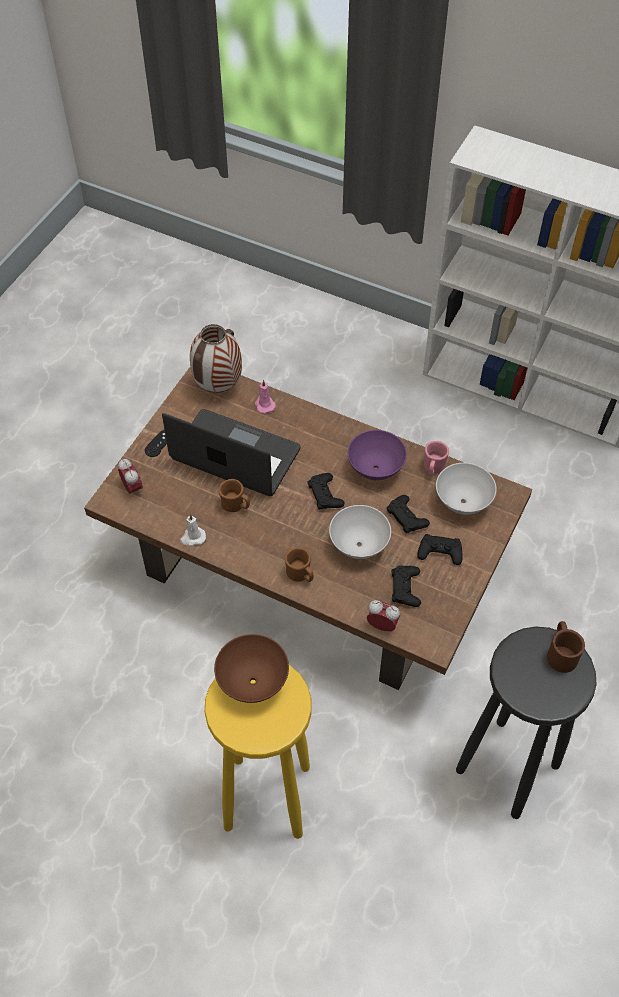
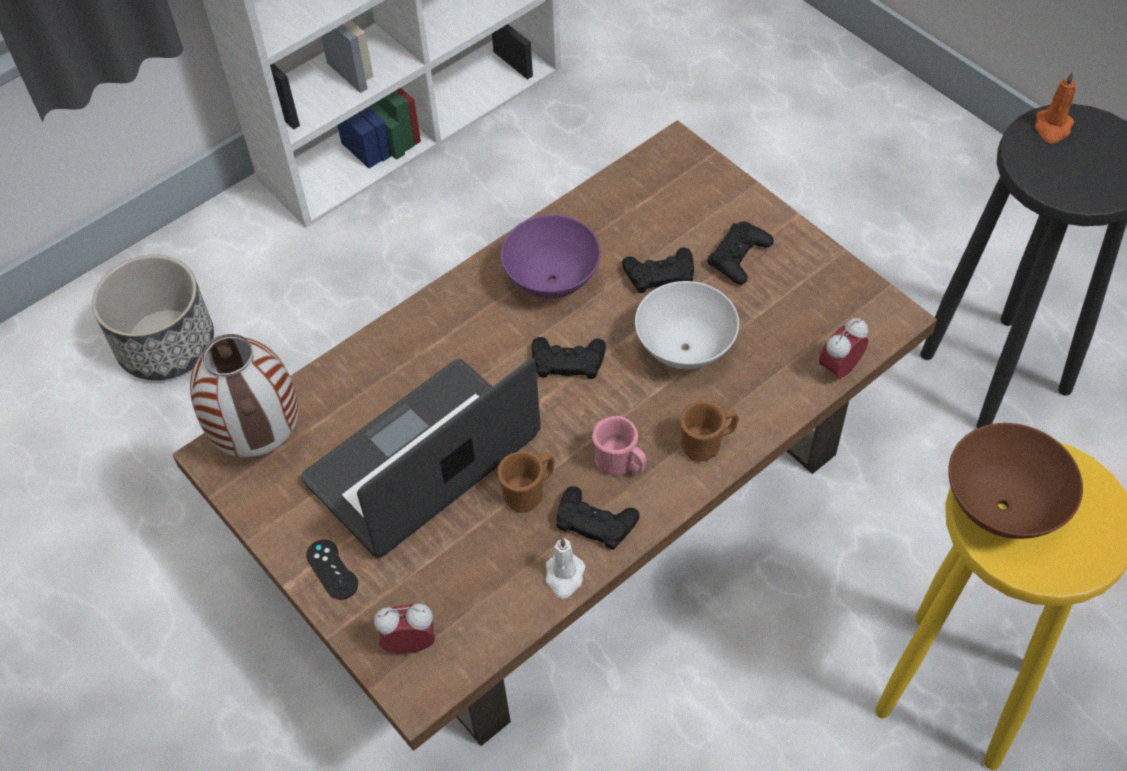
camera: 65 degrees left, 0 degrees up
pink candle [255,380,276,414] -> none
black game controller [391,565,421,607] -> black game controller moved to [556,486,640,550]
pink mug [424,441,449,476] -> pink mug moved to [592,416,647,476]
white bowl [436,463,497,515] -> none
brown mug [547,621,585,673] -> orange candle [1035,71,1076,143]
none -> planter [92,255,214,380]

